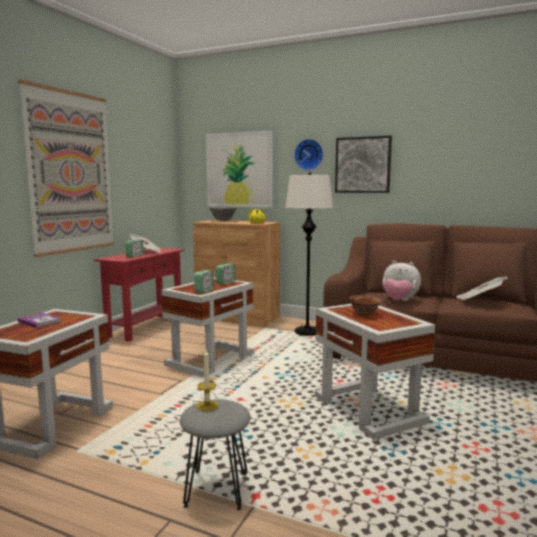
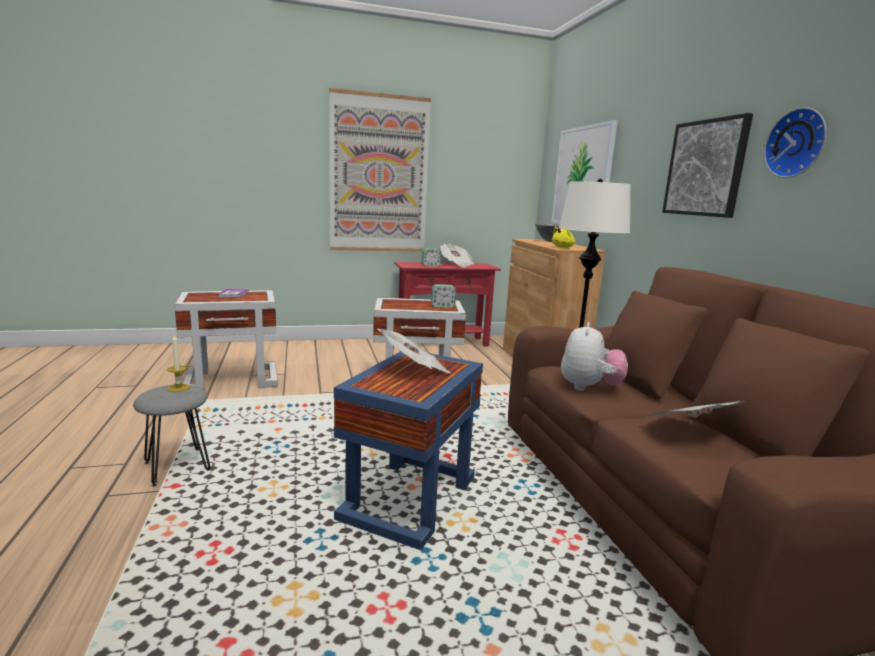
camera: 50 degrees right, 5 degrees up
alarm clock [194,270,214,293] -> none
wall clock [294,139,323,171] -> wall clock moved to [764,107,827,178]
white side table [315,304,436,440] -> blue side table [334,351,483,550]
bowl [350,295,381,316] -> newspaper [377,328,450,373]
plush toy [382,261,421,301] -> plush toy turned 150 degrees counterclockwise [561,322,628,391]

